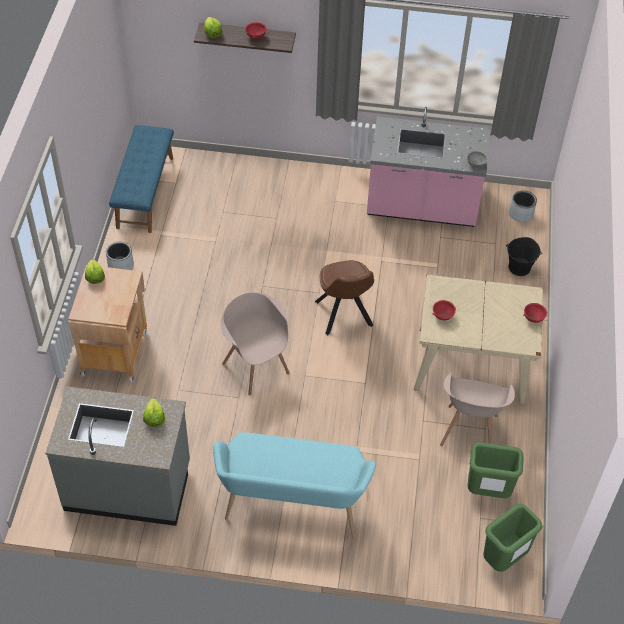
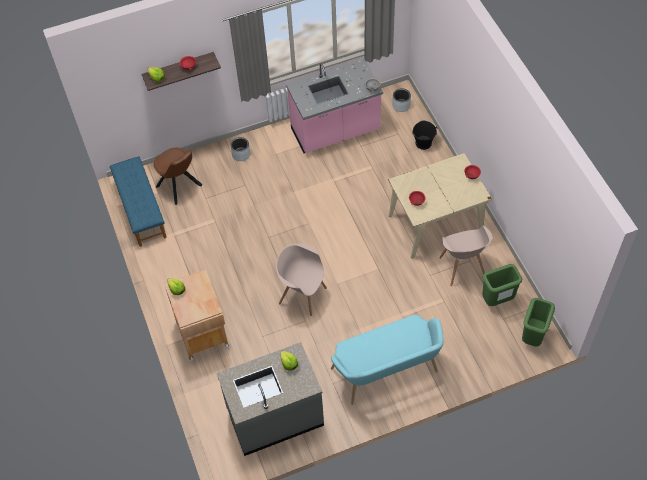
camera: 25 degrees left, 5 degrees up
grey planter [106,242,134,270] -> grey planter moved to [230,137,250,161]
brown chair [315,260,374,335] -> brown chair moved to [153,148,202,205]

